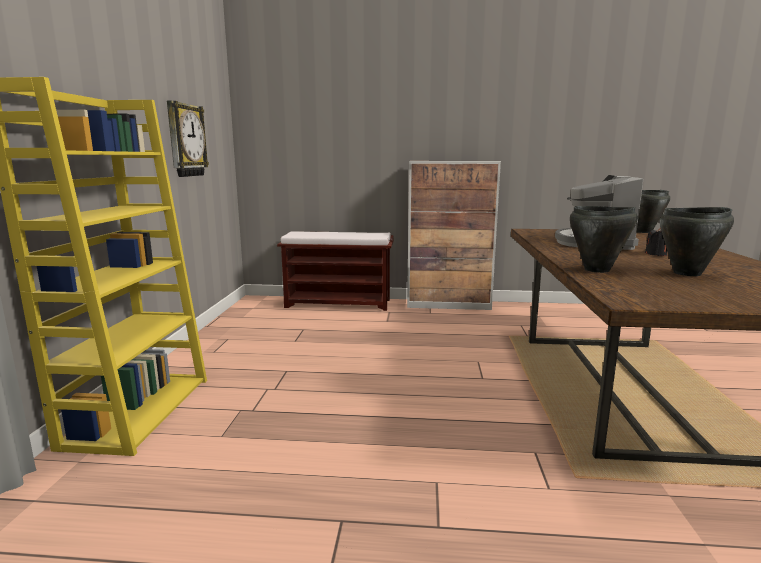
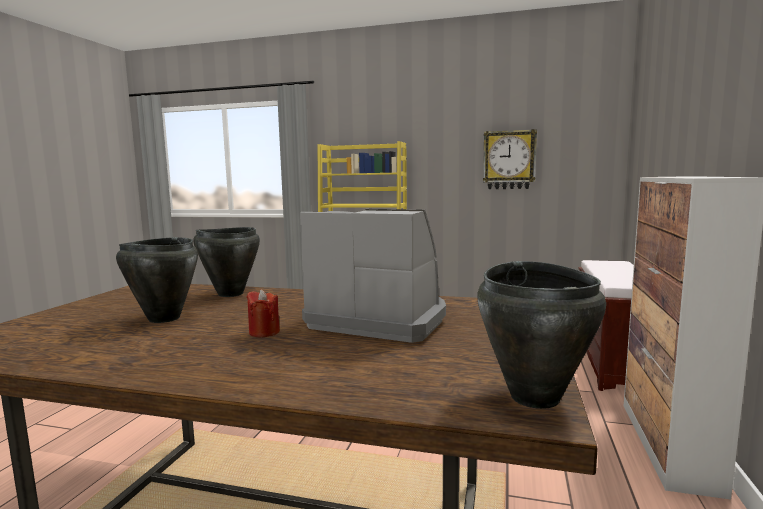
camera: 100 degrees right, 5 degrees down
black candle [645,228,667,256] -> red candle [246,289,280,337]

